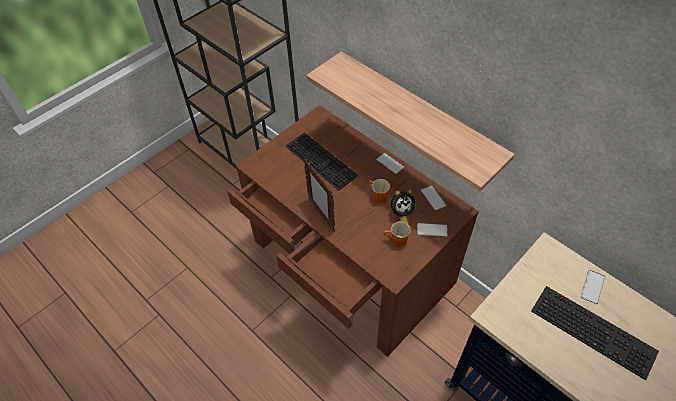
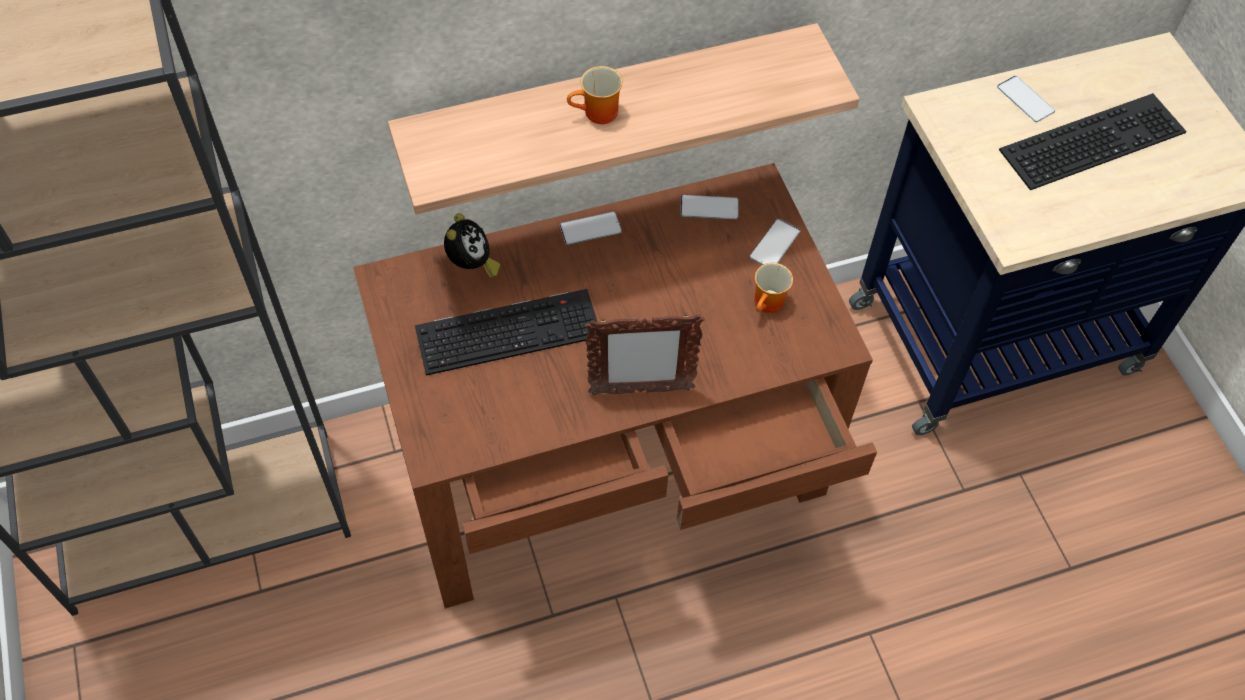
camera: 65 degrees left, 5 degrees up
mug [369,179,390,204] -> mug moved to [567,66,623,124]
alarm clock [391,190,415,224] -> alarm clock moved to [444,213,500,278]

